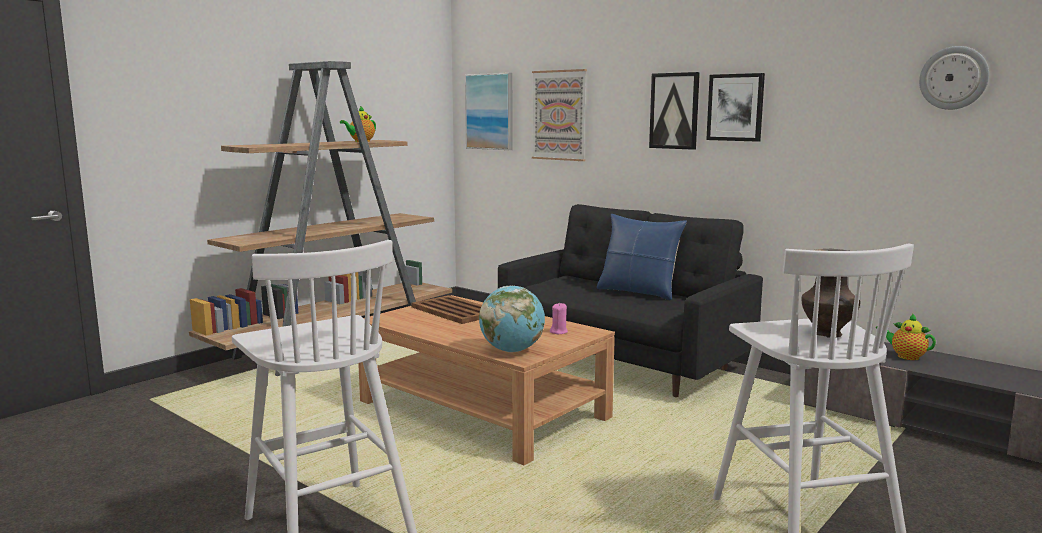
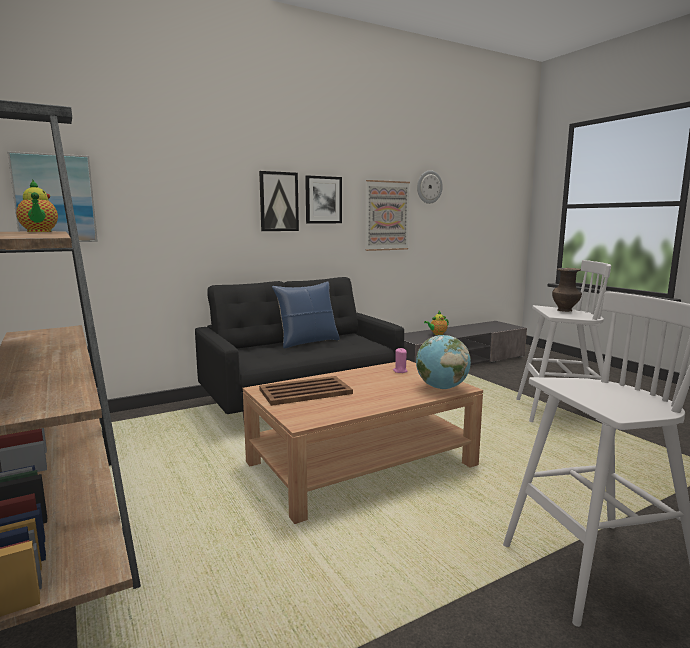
camera: 70 degrees left, 0 degrees up
picture [532,69,587,161] -> picture moved to [366,180,410,251]

